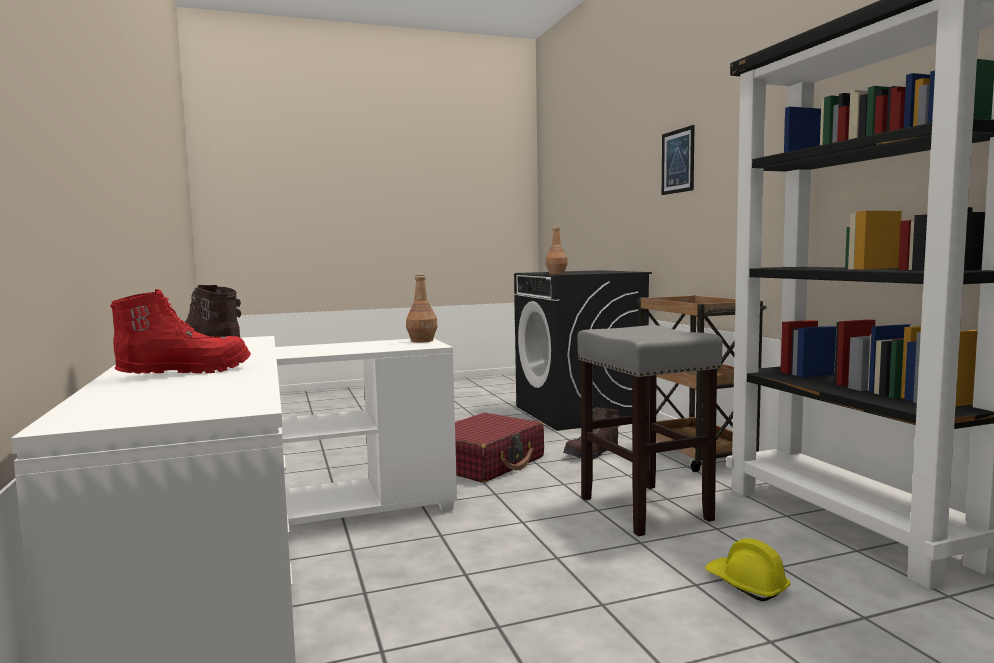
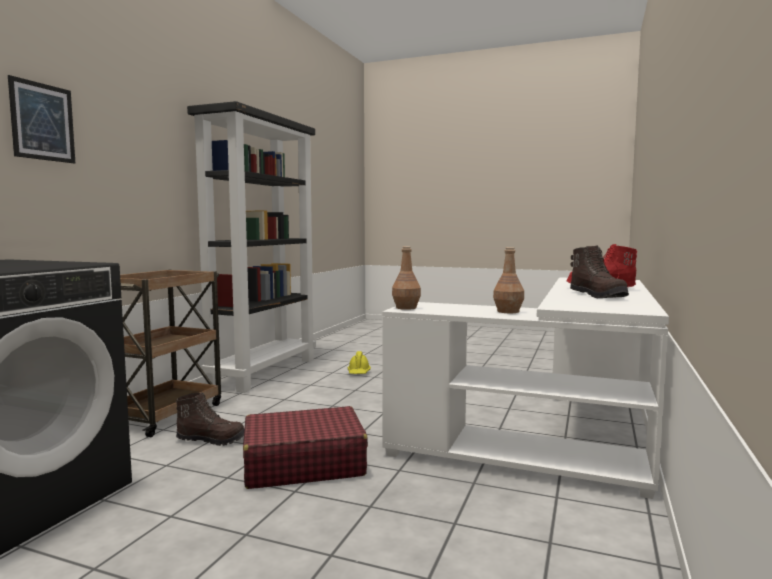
camera: 140 degrees left, 0 degrees up
brown bottle [546,226,568,274] -> brown bottle moved to [493,247,524,313]
grey stool [577,325,723,536] -> none

